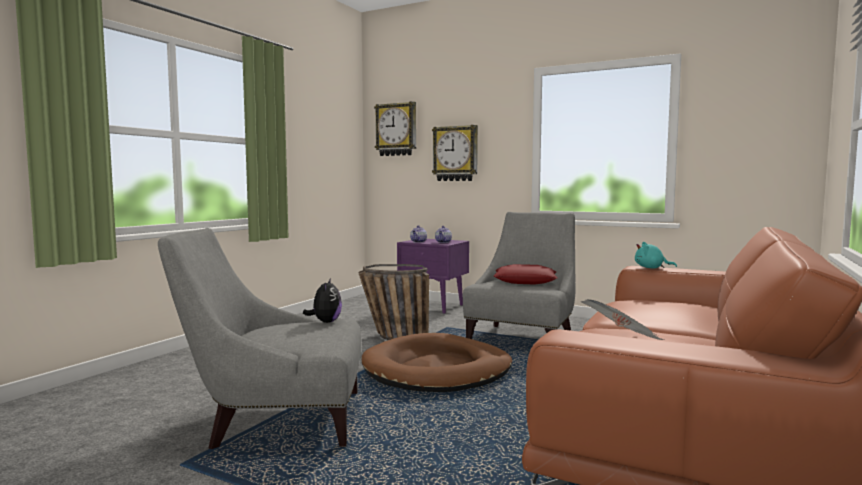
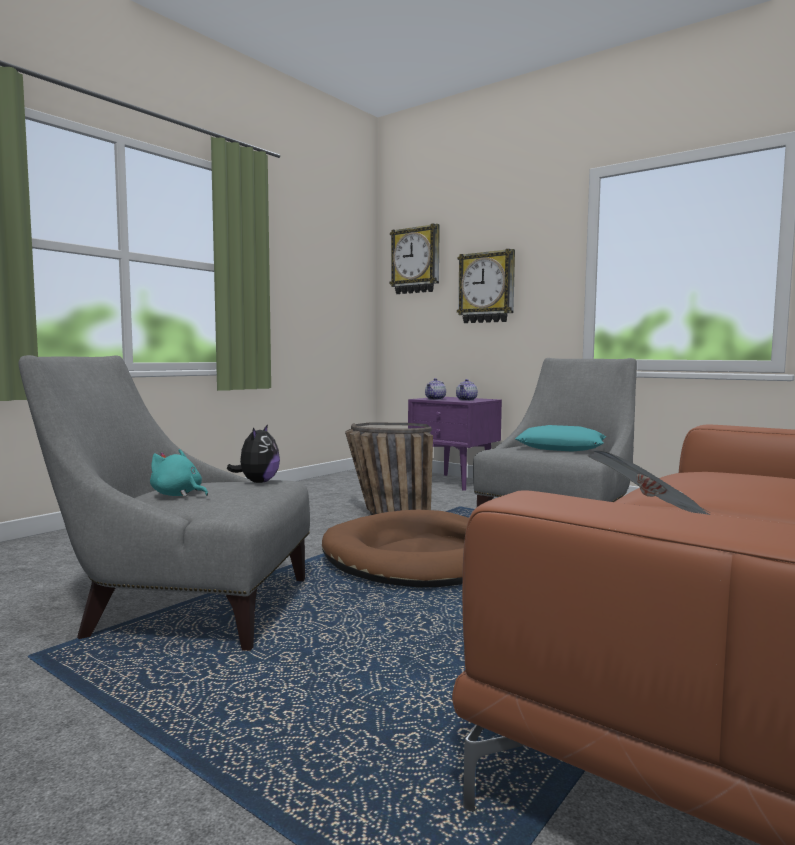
camera: 10 degrees right, 0 degrees up
red pillow [494,264,557,285] -> turquoise pillow [515,425,606,452]
turquoise plush toy [635,242,677,268] -> turquoise plush toy moved to [150,449,208,497]

